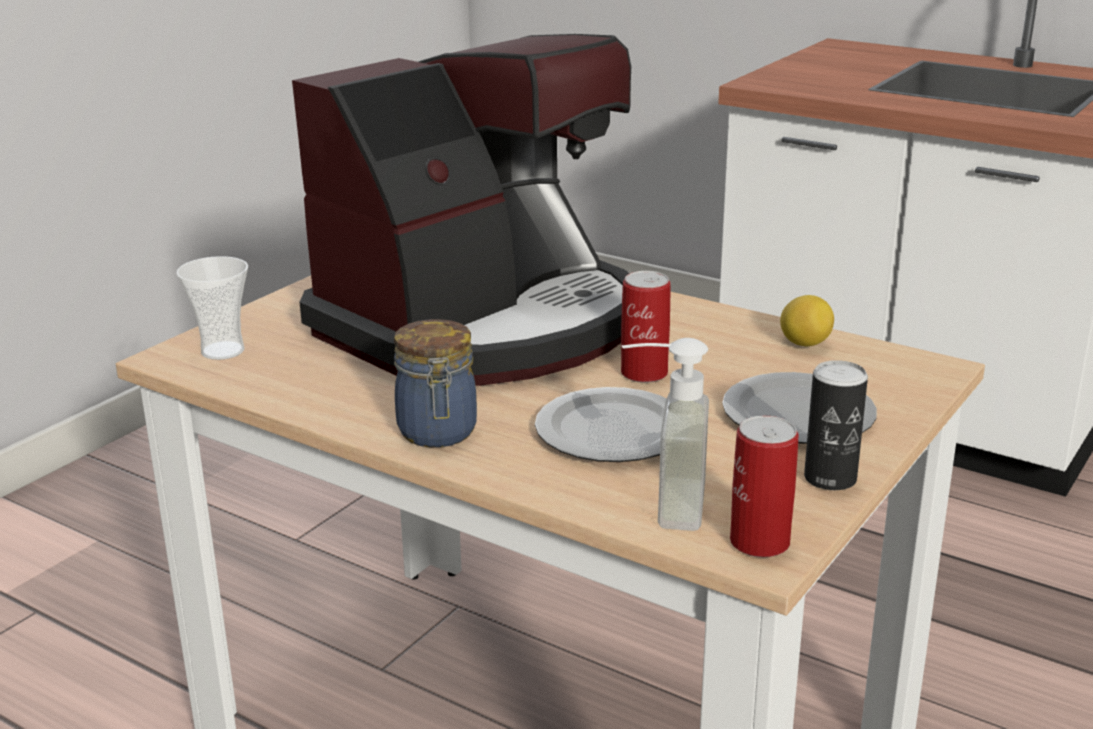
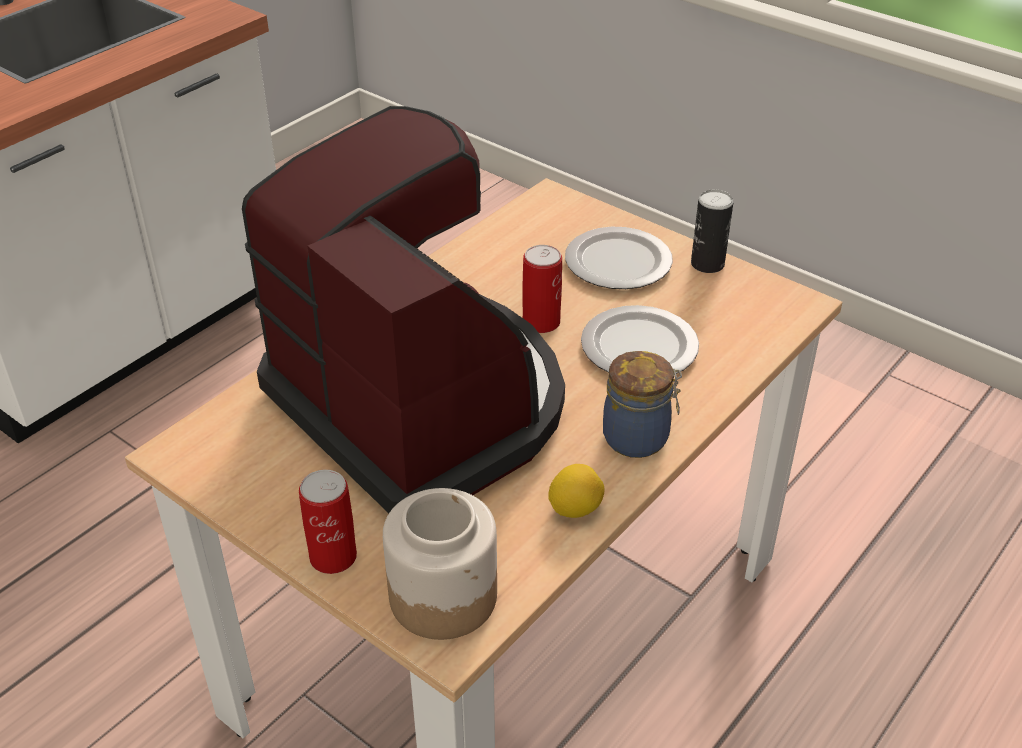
camera: 85 degrees left, 15 degrees up
cup [176,256,248,360] -> jar [383,488,497,640]
soap dispenser [622,338,709,531] -> none
can [730,415,799,557] -> can moved to [299,470,357,574]
lemon [780,295,834,346] -> lemon moved to [548,464,605,518]

